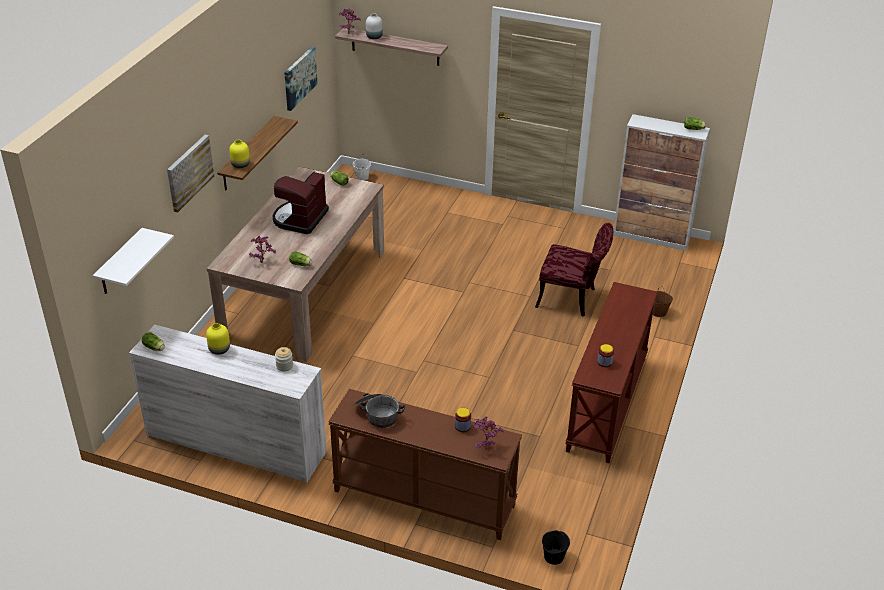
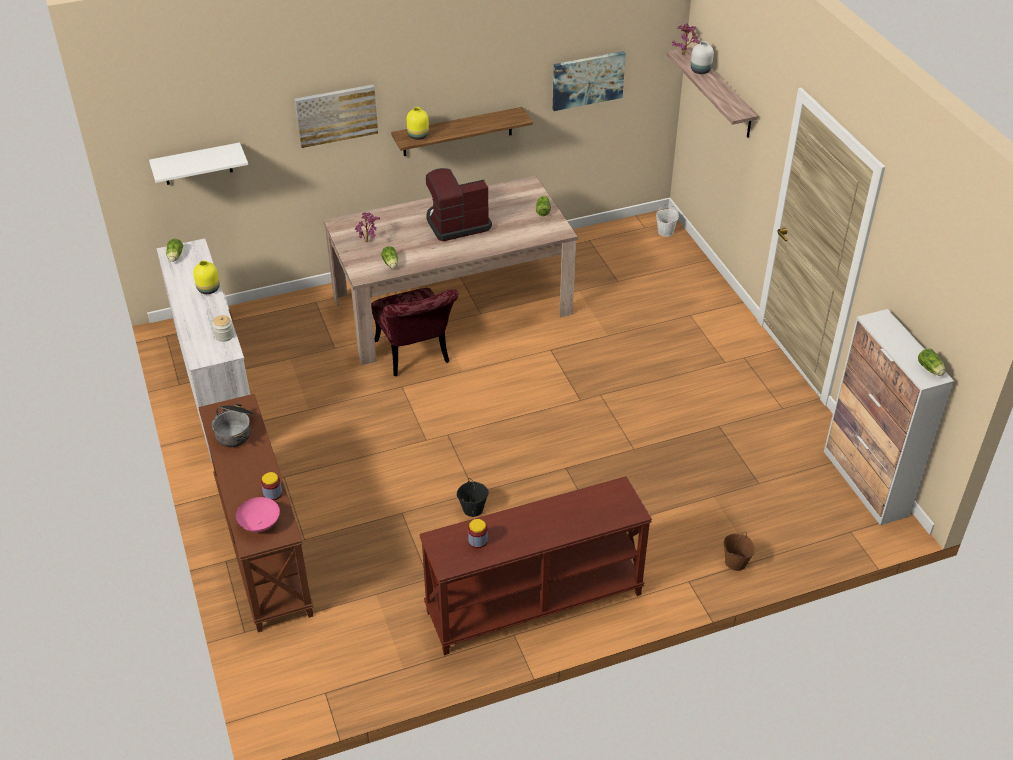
camera: 50 degrees right, 5 degrees up
potted plant [474,416,504,449] -> pink bowl [236,497,280,532]
red chair [535,223,613,317] -> red chair moved to [371,288,458,376]
black bucket [542,530,570,565] -> black bucket moved to [457,478,489,517]

